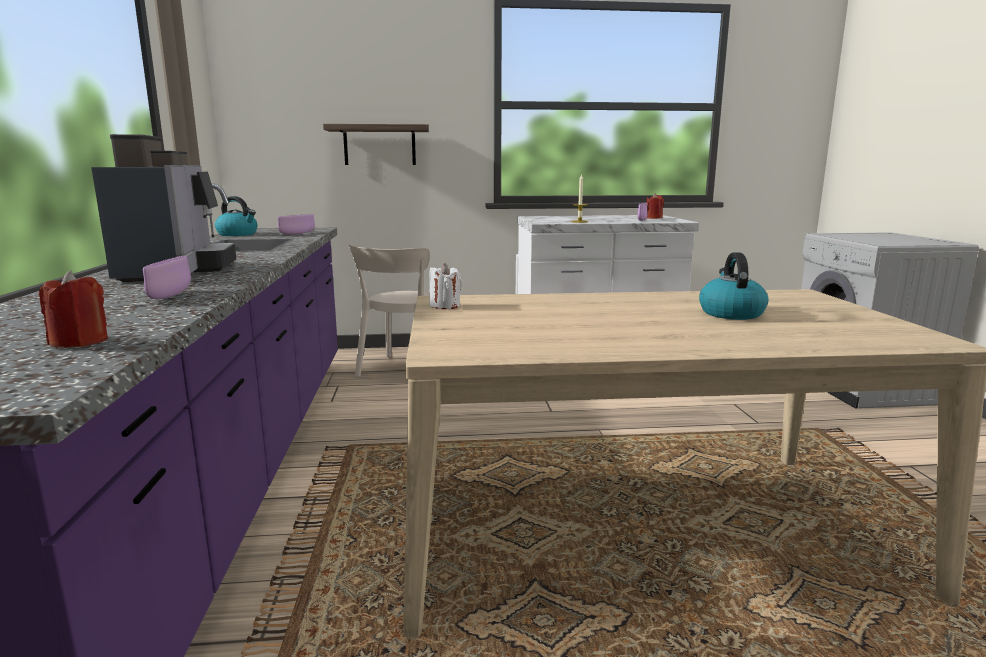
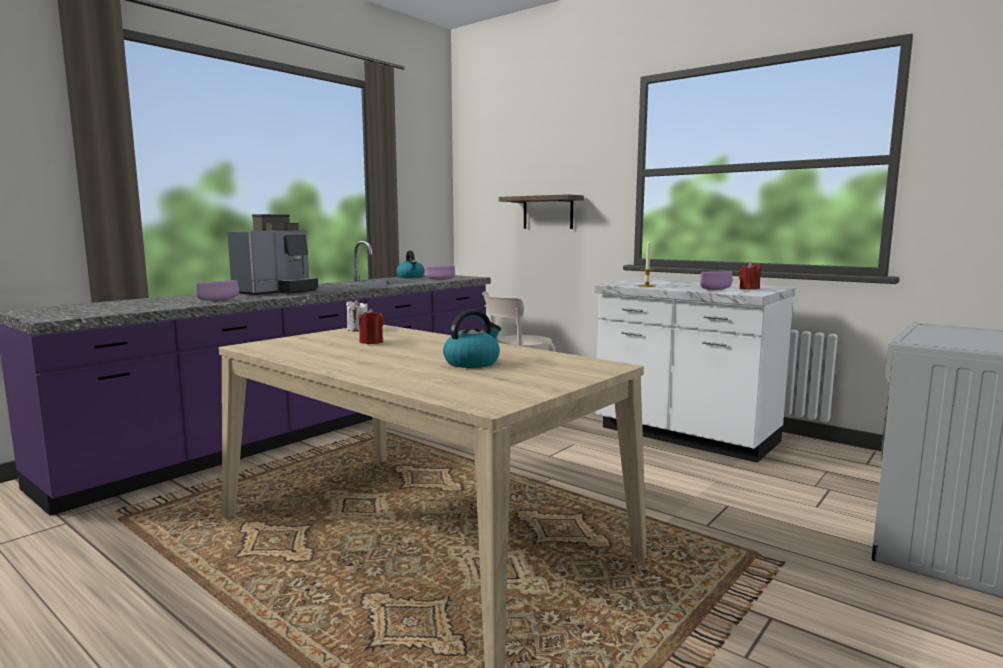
camera: 45 degrees right, 5 degrees down
red candle [39,270,108,348] -> red candle moved to [359,308,383,344]

